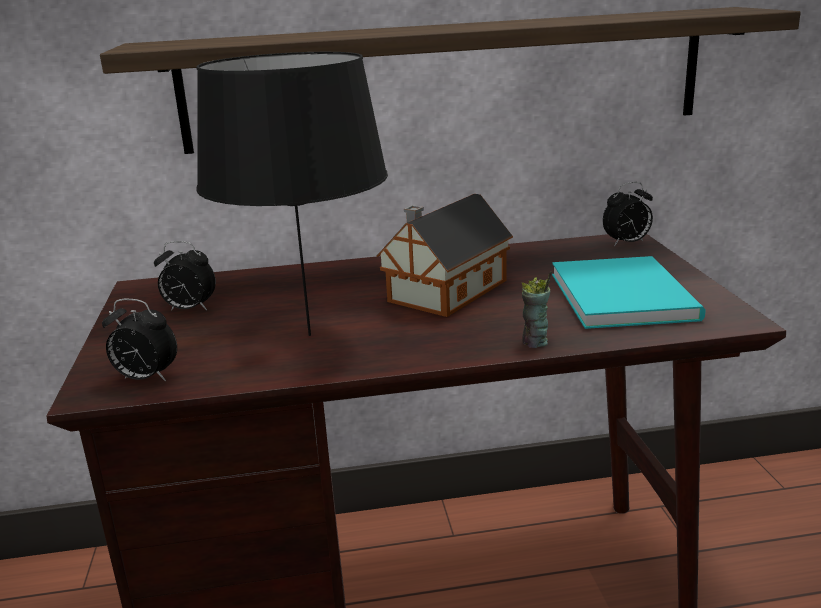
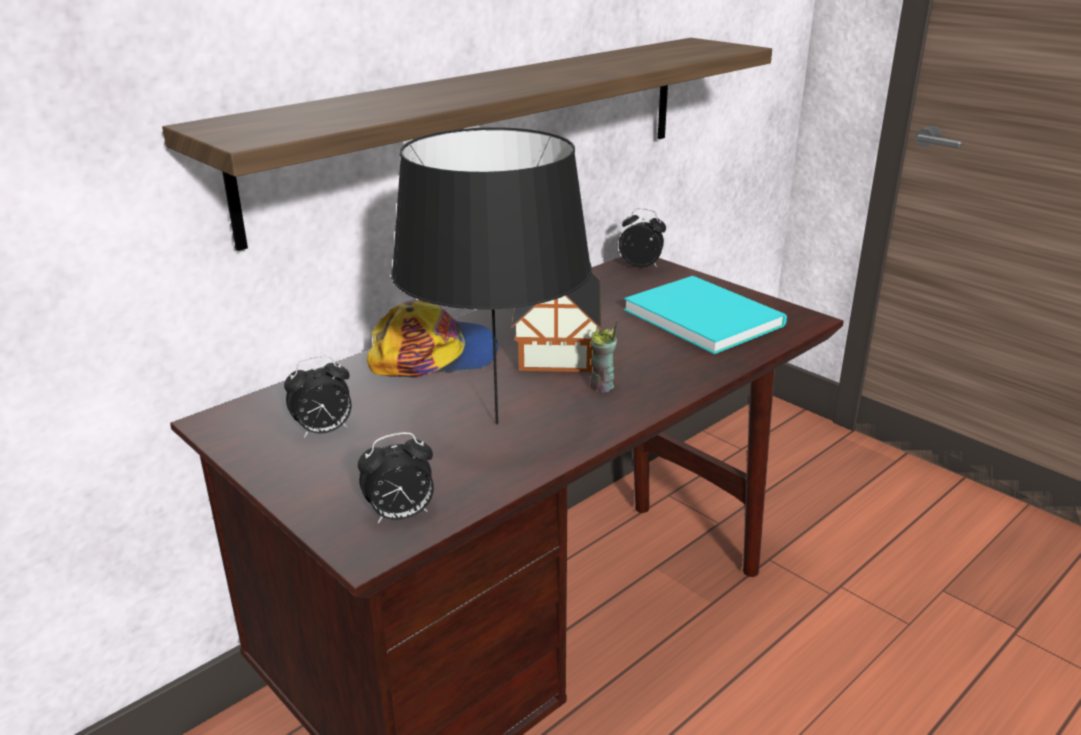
camera: 35 degrees left, 5 degrees up
cup [521,271,552,348] -> cup moved to [590,320,618,393]
alarm clock [603,182,653,246] -> alarm clock turned 105 degrees counterclockwise [619,208,666,267]
none -> cap [367,300,498,378]

